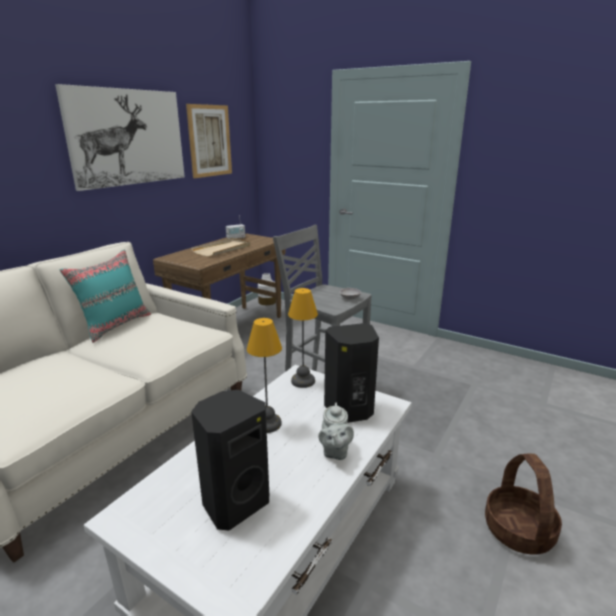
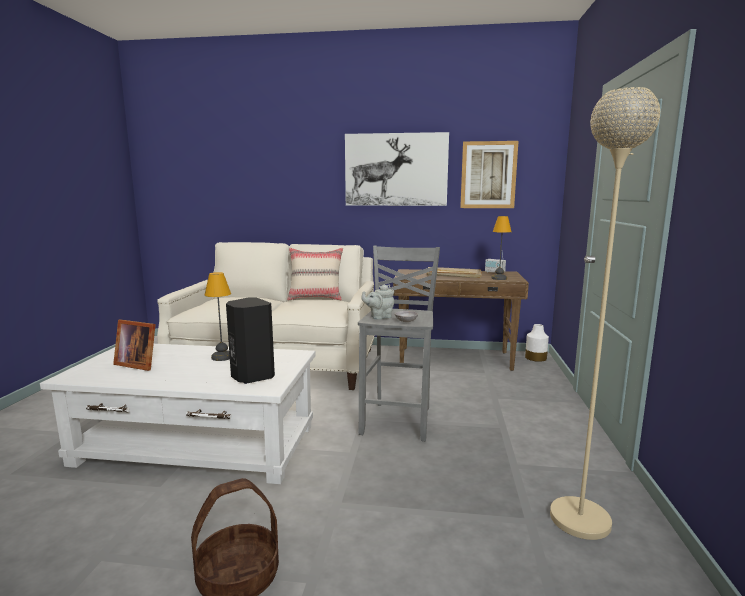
camera: 65 degrees right, 10 degrees down
turquoise pillow [60,250,151,343] -> beige pillow [288,248,343,300]
black speaker [191,390,269,530] -> picture frame [113,320,156,371]
table lamp [288,288,318,388] -> table lamp moved to [491,216,511,280]
grey teapot [318,403,354,460] -> grey teapot moved to [362,285,394,320]
none -> beige floor lamp [550,87,660,540]

